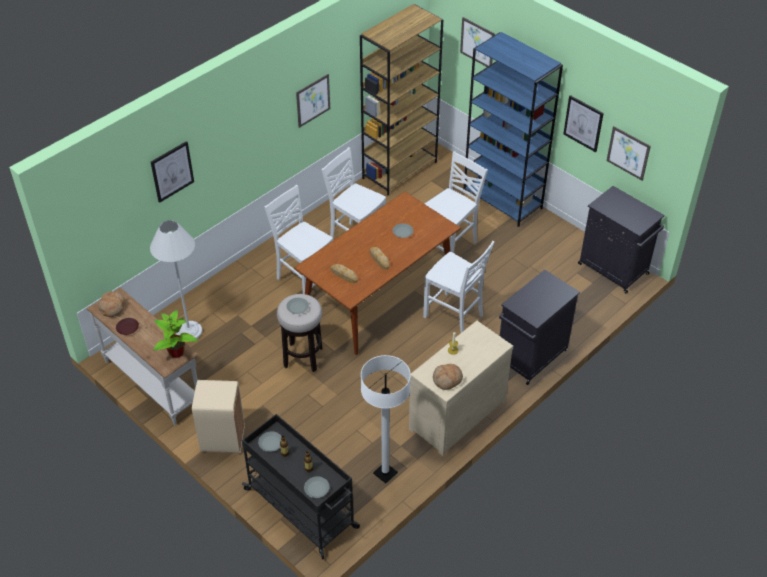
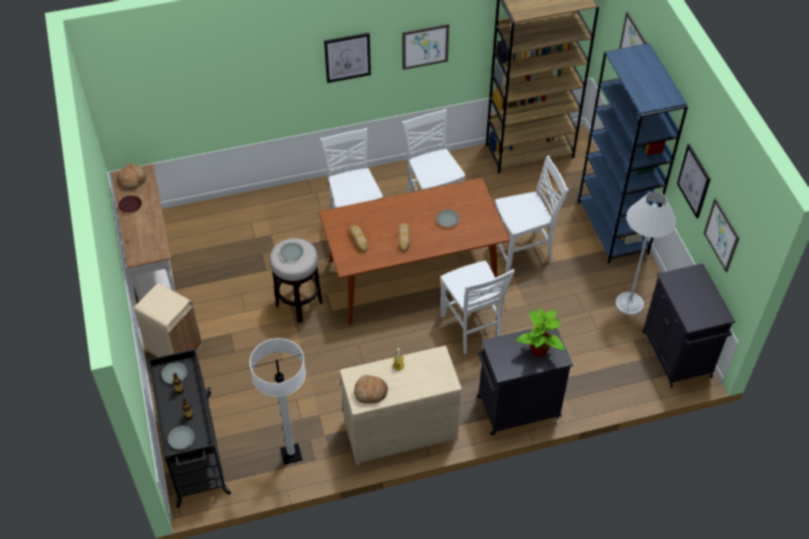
camera: 30 degrees right, 5 degrees up
white floor lamp [150,220,202,339] -> white floor lamp moved to [615,191,676,316]
picture [151,141,194,203] -> picture moved to [324,33,371,83]
potted plant [153,310,198,358] -> potted plant moved to [516,307,565,357]

